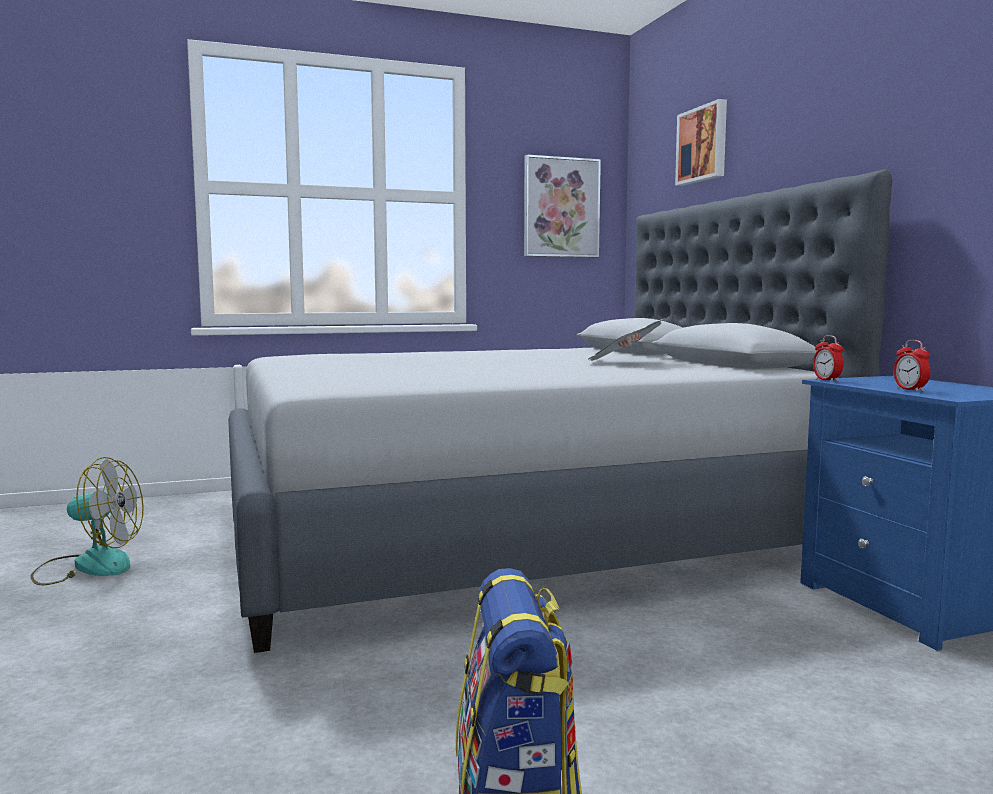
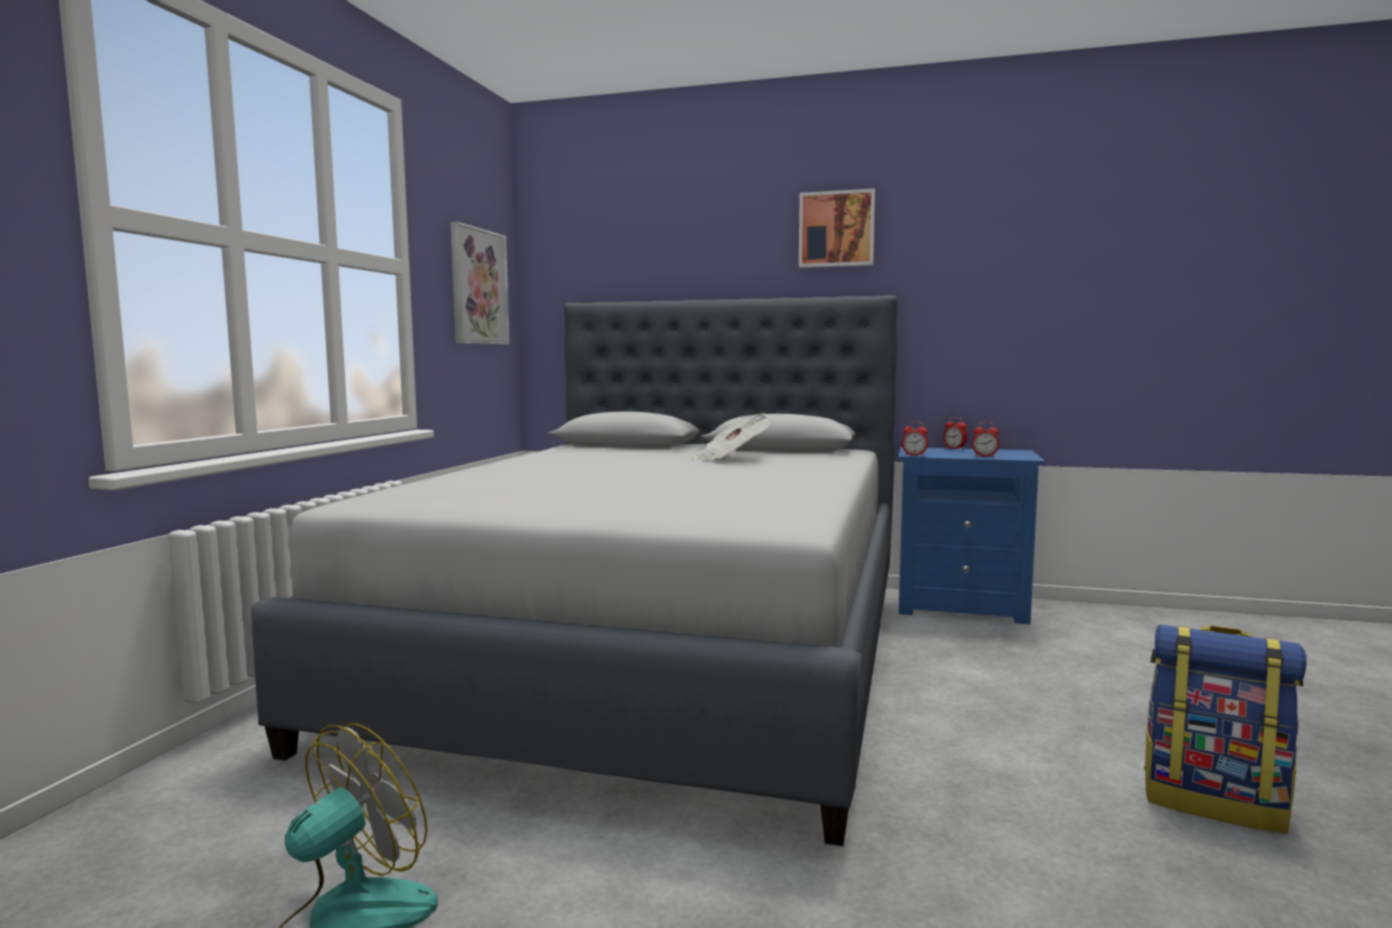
camera: 55 degrees left, 0 degrees up
picture [675,99,727,186] -> picture moved to [799,188,875,268]
none -> alarm clock [943,417,967,450]

